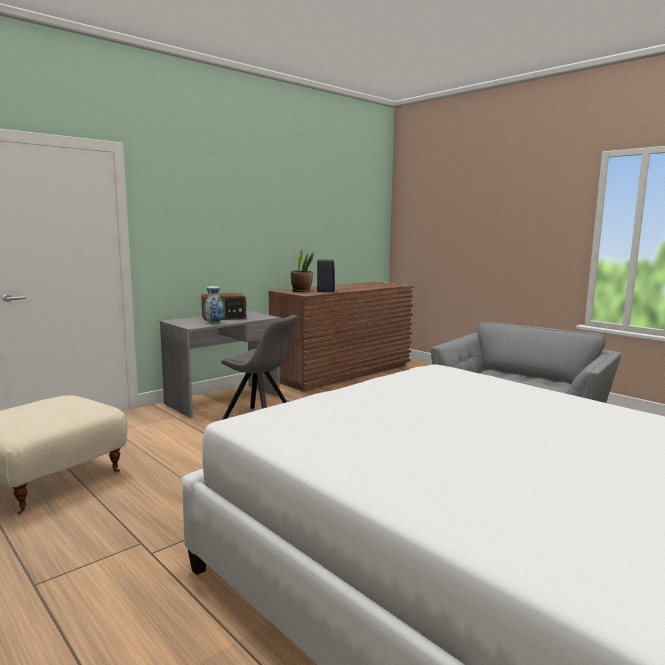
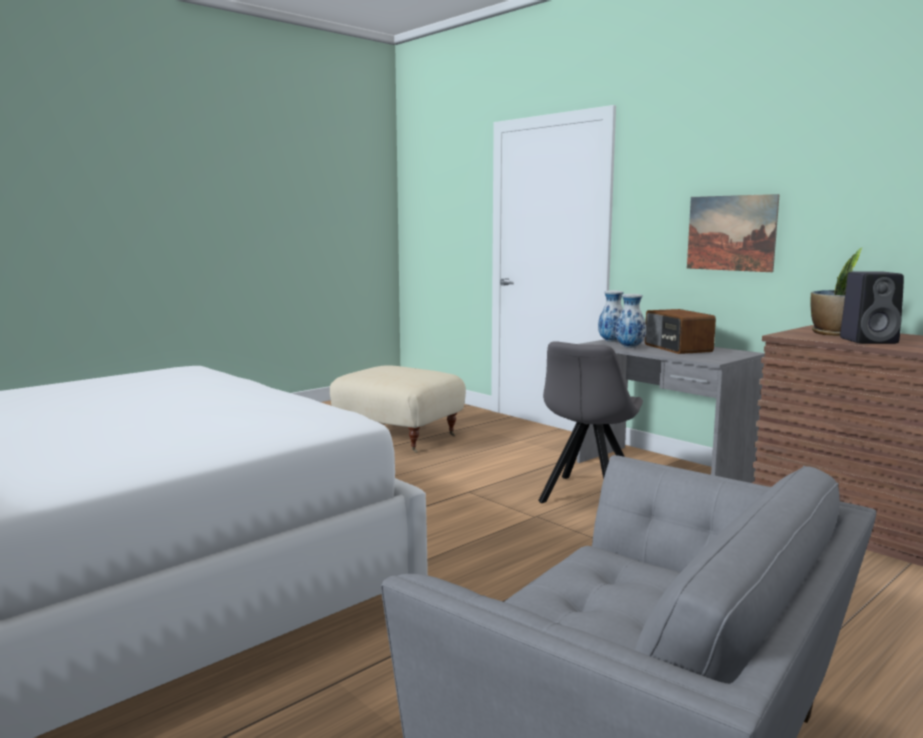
camera: 90 degrees right, 0 degrees up
none -> vase [598,290,624,342]
none -> picture [687,194,780,272]

